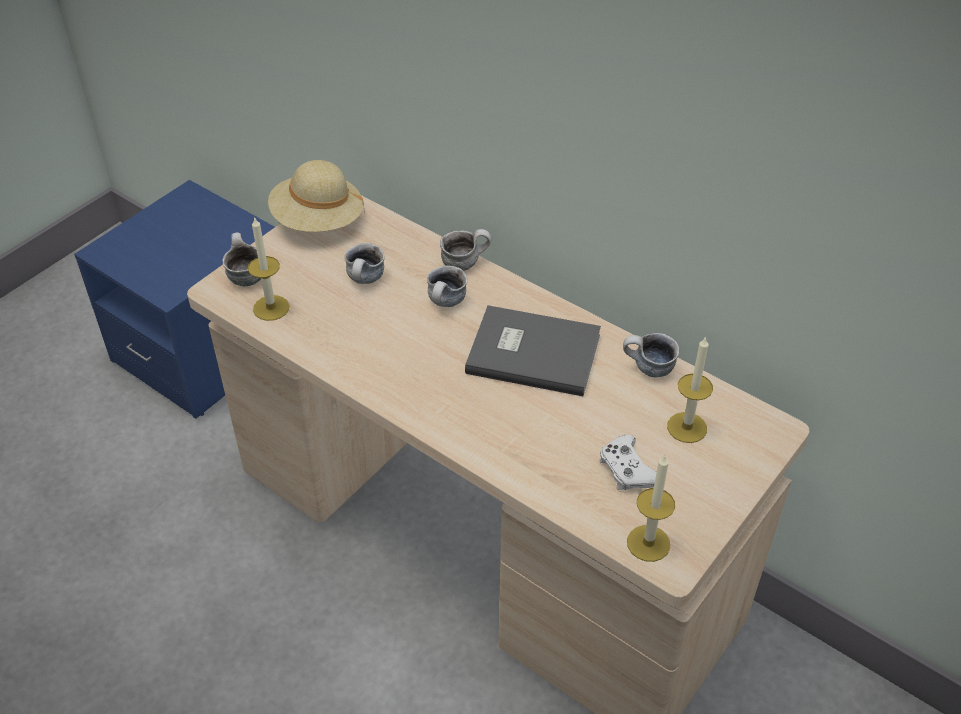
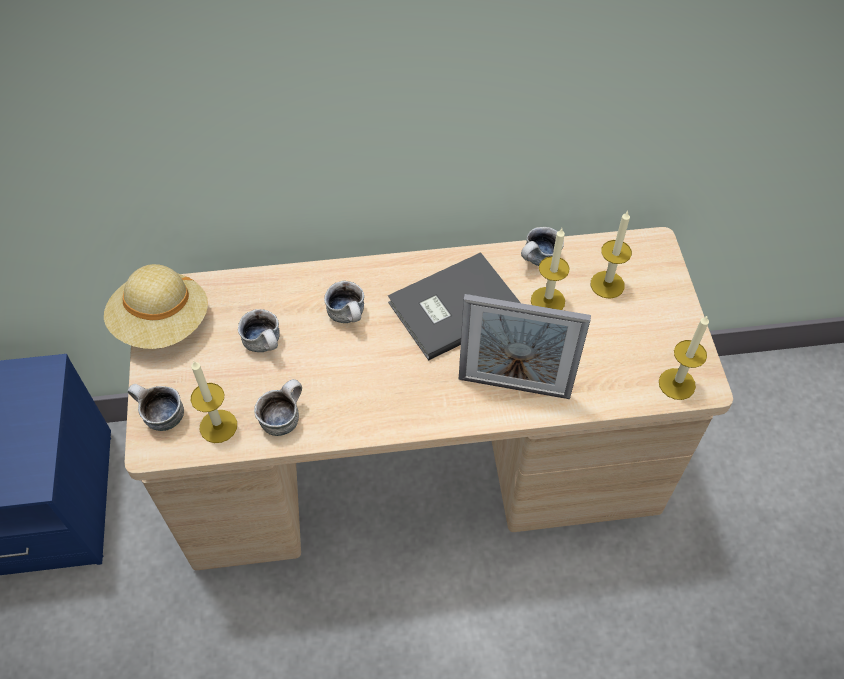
camera: 45 degrees left, 10 degrees up
mug [440,229,491,271] -> mug moved to [254,379,302,436]
white game controller [599,435,657,490] -> none
none -> picture frame [459,294,591,399]
none -> candle [531,228,570,310]

